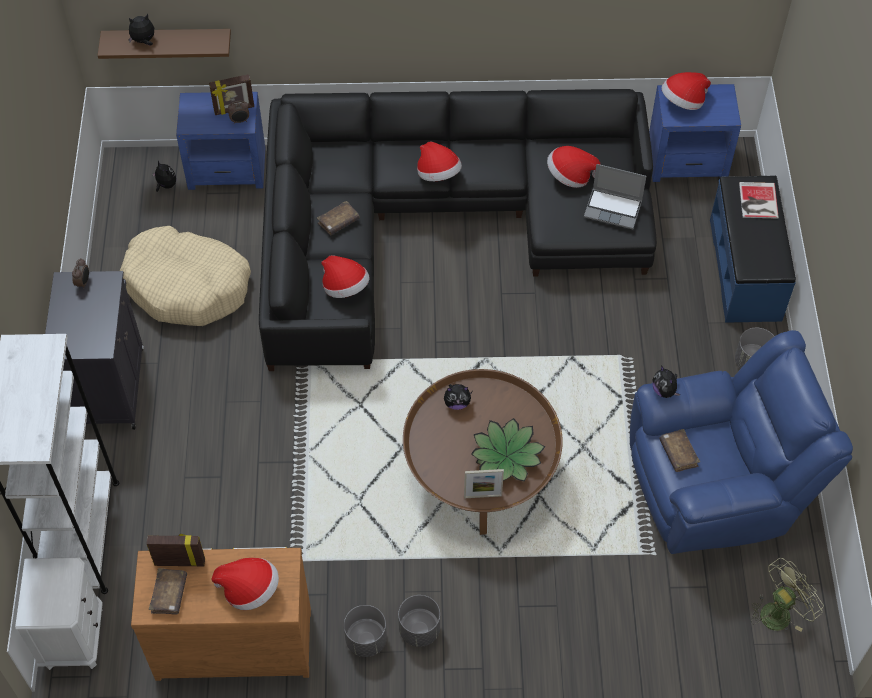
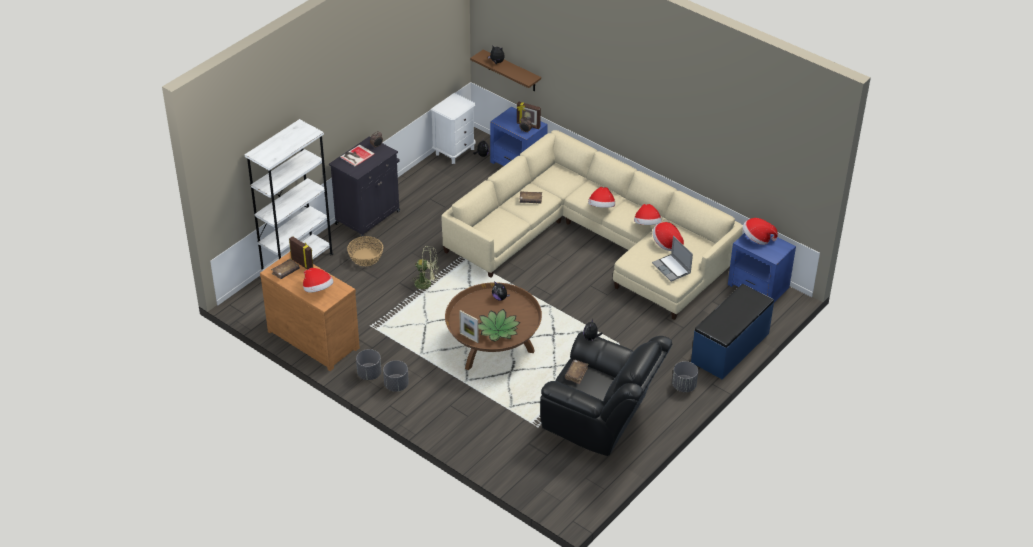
camera: 40 degrees right, 15 degrees down
white nightstand [15,558,103,670] -> white nightstand moved to [431,93,476,164]
beige dog bed [120,226,251,326] -> none
black sofa [259,89,657,371] -> beige sofa [441,130,743,320]
hat [321,255,369,298] -> hat moved to [634,204,662,225]
blue armchair [630,330,853,554] -> black armchair [540,332,672,456]
book [739,182,779,219] -> book moved to [340,145,375,166]
green fan [751,558,824,632] -> green fan moved to [410,246,439,292]
none -> basket [347,236,383,266]

